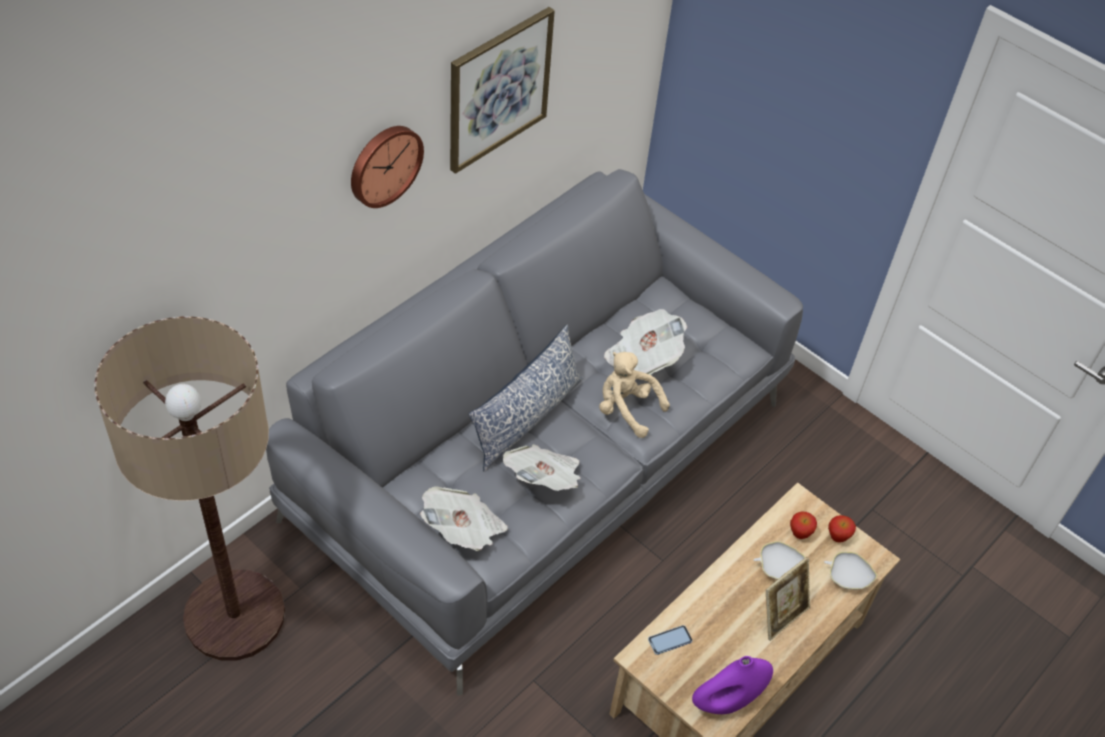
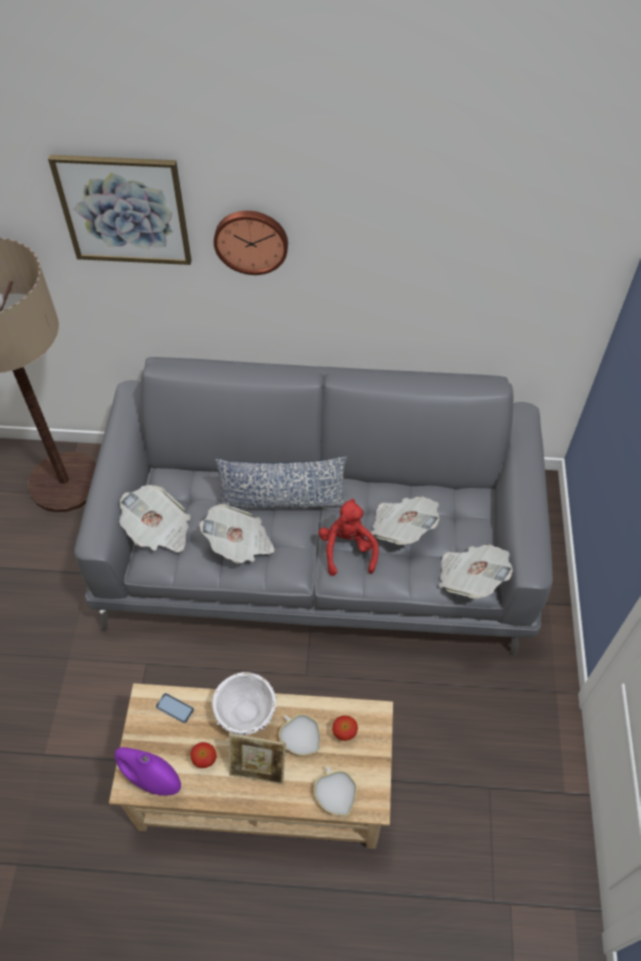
camera: 55 degrees right, 5 degrees up
picture [450,7,555,174] -> picture moved to [48,155,192,265]
beige plush toy [599,352,670,438] -> red plush toy [318,498,379,576]
apple [828,515,856,543] -> apple moved to [190,742,217,768]
none -> white bowl [212,672,277,736]
none -> newspaper [439,544,513,598]

